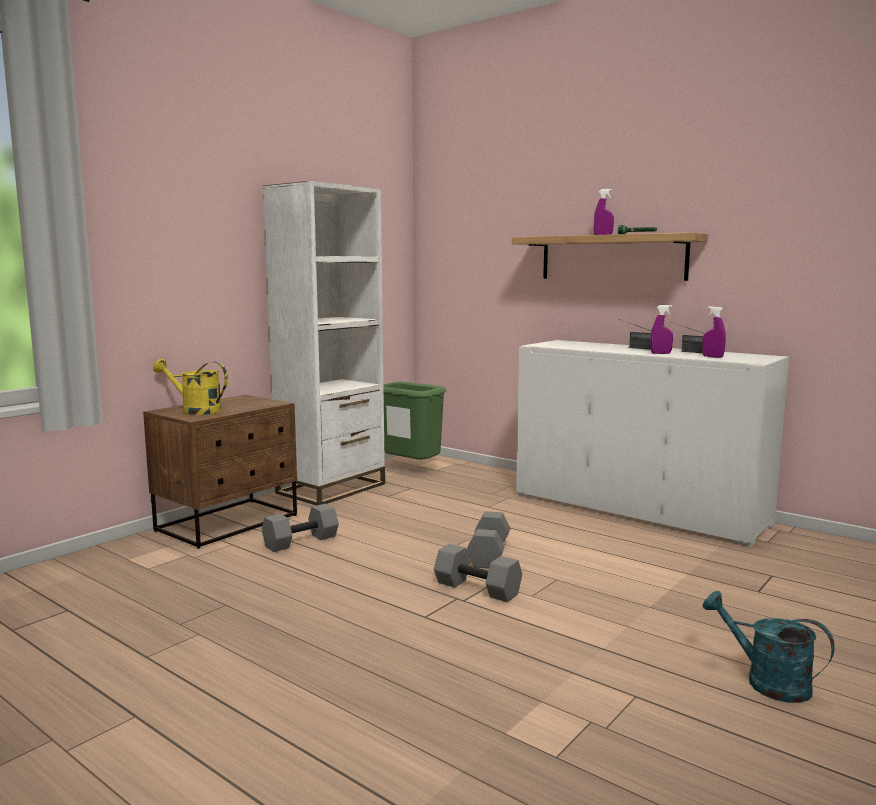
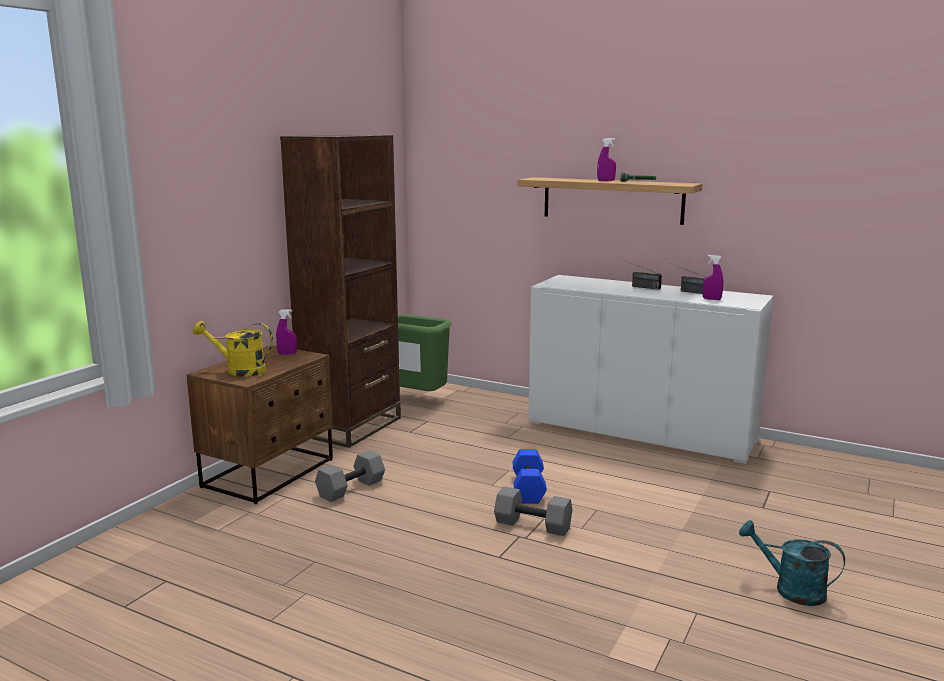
camera: 10 degrees left, 5 degrees up
white bookcase [263,181,385,505] -> brown bookcase [280,135,401,448]
grey dumbbell [467,511,510,568] -> blue dumbbell [513,449,547,504]
purple spray bottle [651,305,673,354] -> purple spray bottle moved to [276,309,297,355]

